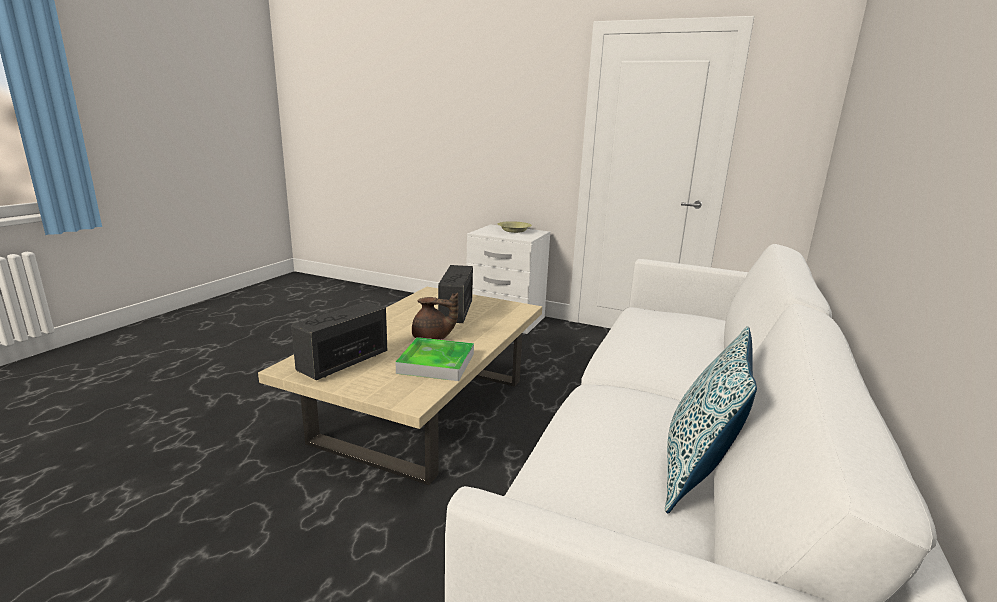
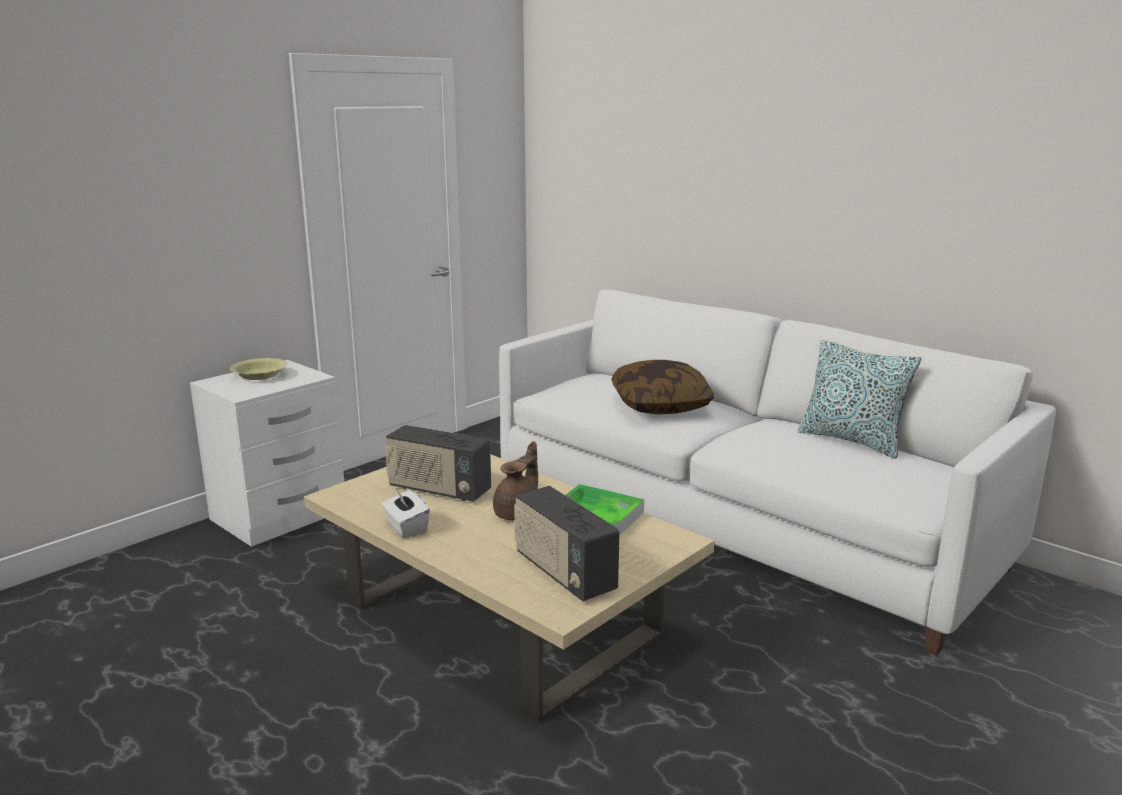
camera: 70 degrees left, 0 degrees up
none -> white tissue box [382,489,430,538]
none -> pillow [611,360,714,414]

